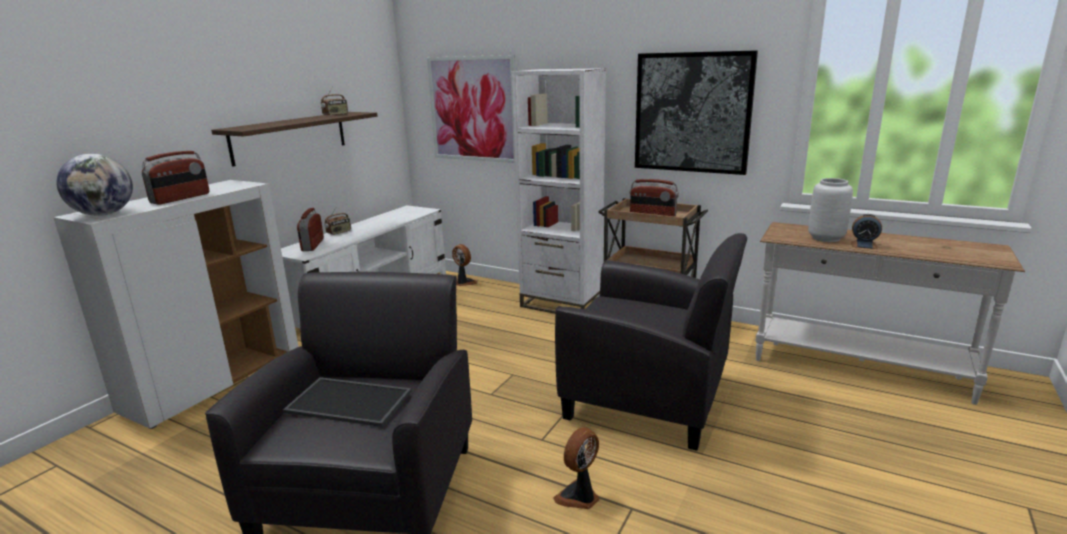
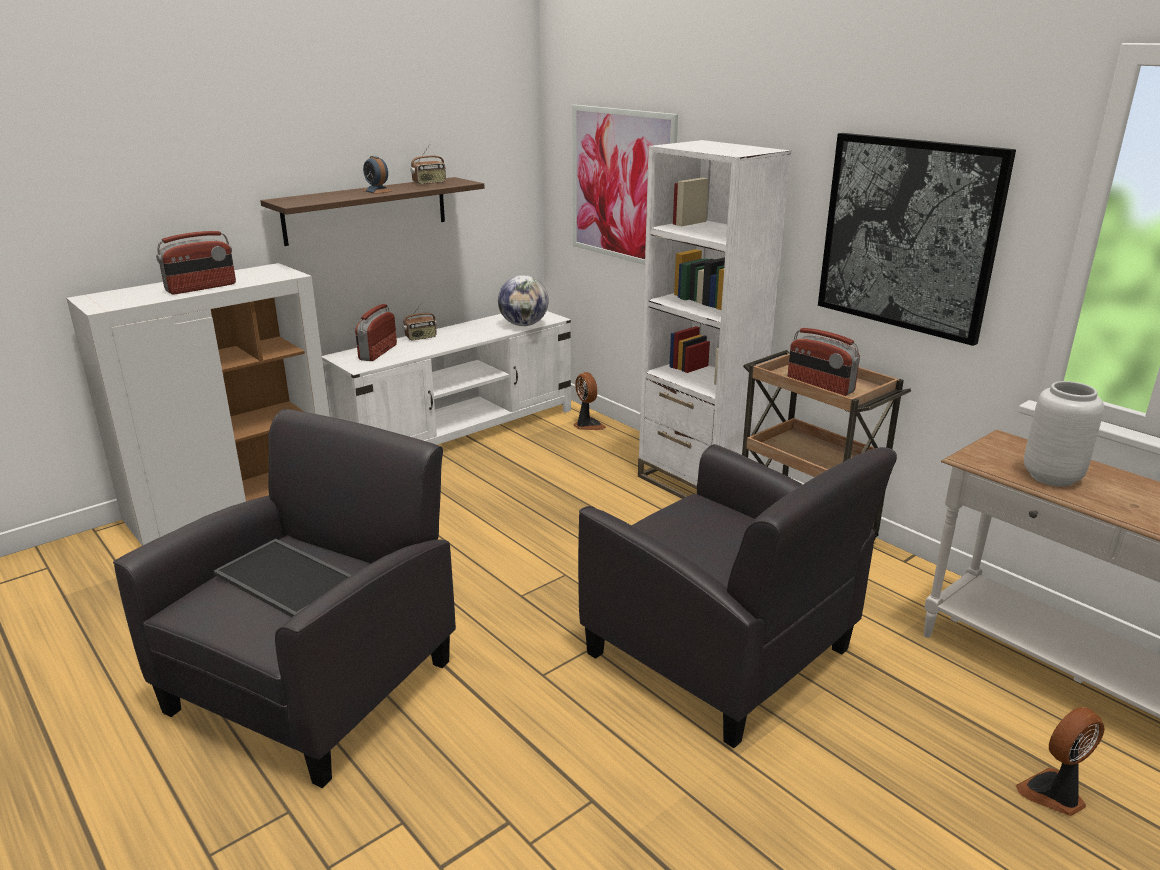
camera: 20 degrees right, 5 degrees up
globe [56,154,133,216] -> globe moved to [498,275,549,326]
fan [553,427,600,509] -> fan moved to [1015,707,1104,816]
alarm clock [851,214,882,249] -> alarm clock moved to [363,156,392,194]

